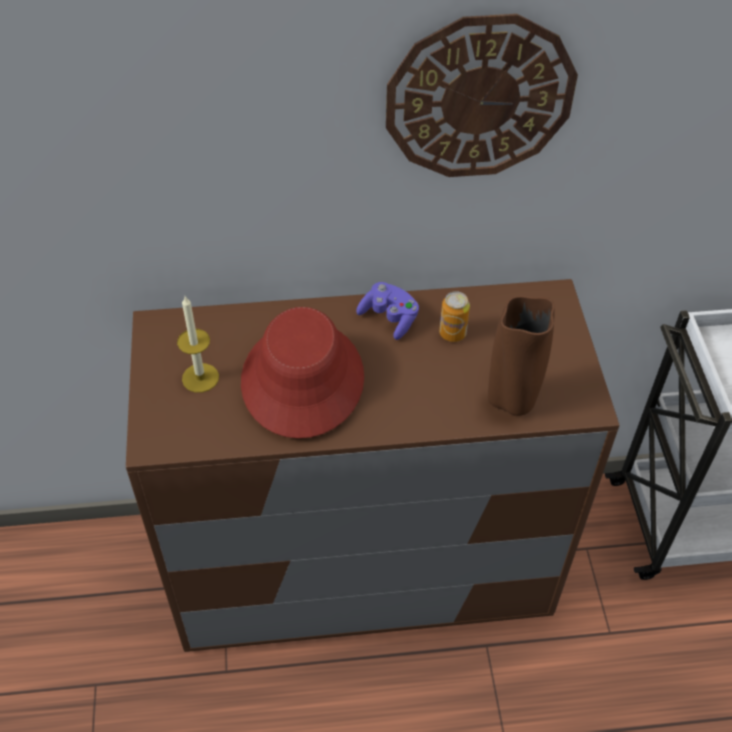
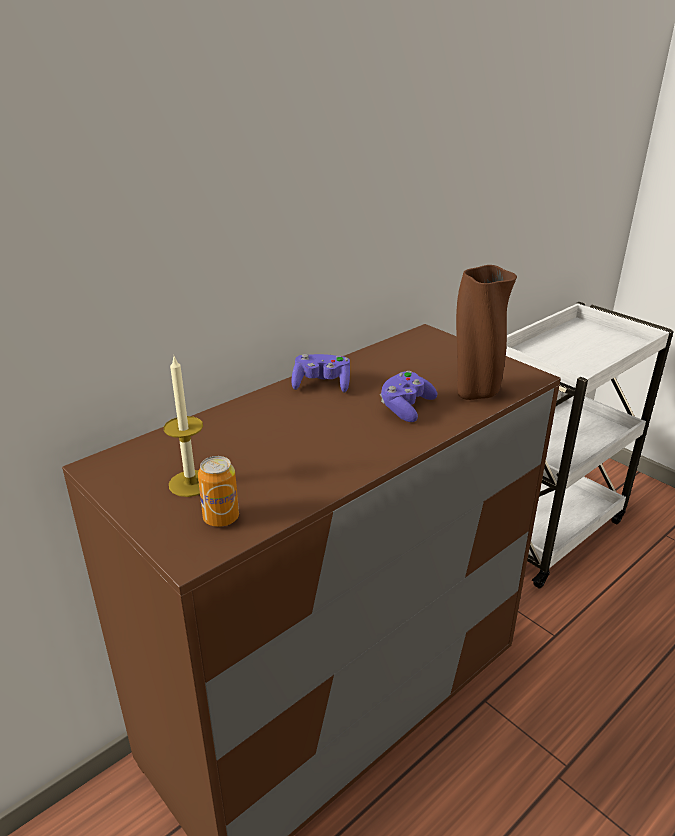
camera: 35 degrees left, 20 degrees down
red hat [241,307,364,438] -> none
wall clock [386,14,578,177] -> none
can [439,291,470,342] -> can moved to [198,456,239,527]
none -> purple game controller [380,371,437,422]

